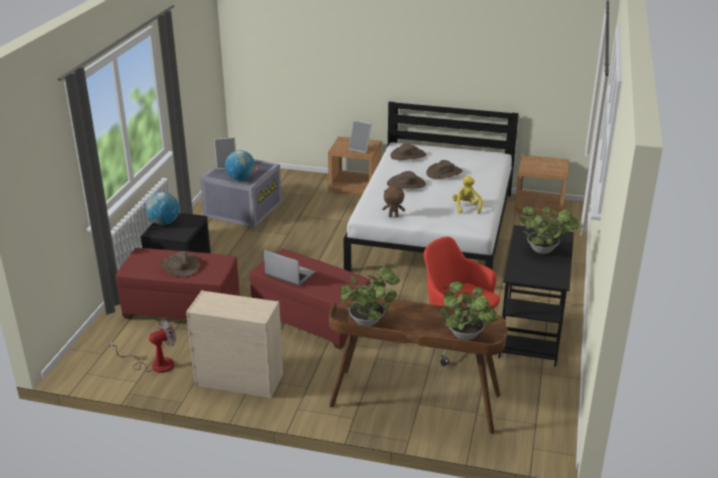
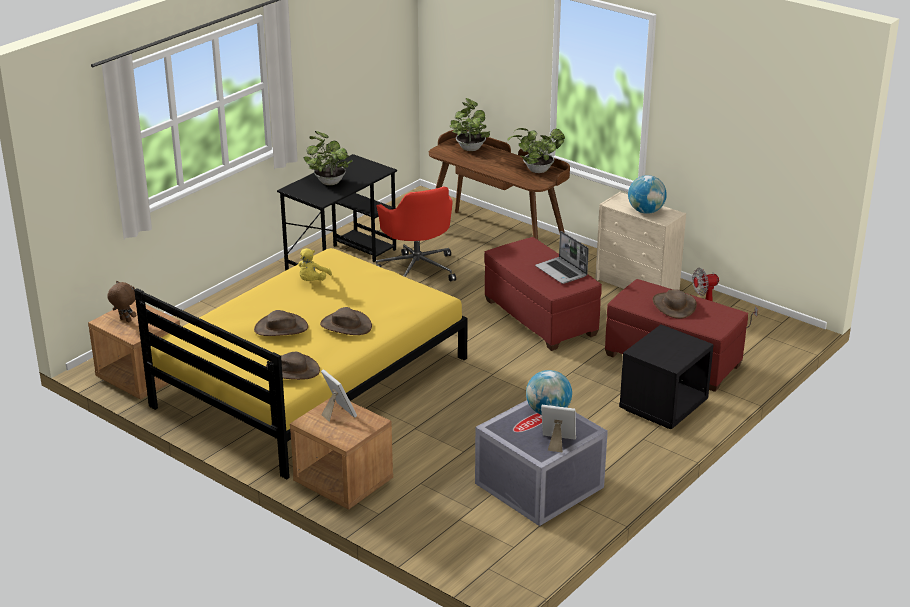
camera: 155 degrees left, 0 degrees up
globe [145,192,179,225] -> globe moved to [628,175,667,214]
white bed [344,101,519,272] -> yellow bed [134,248,467,479]
brown plush toy [382,186,405,217] -> brown plush toy moved to [107,281,136,322]

